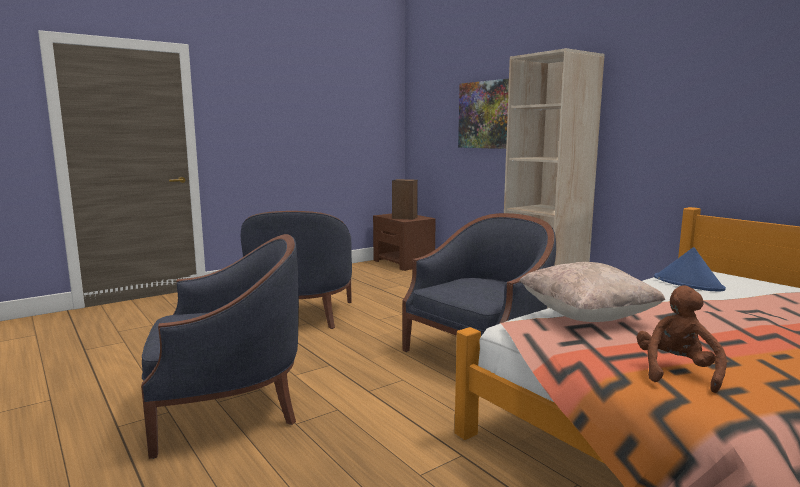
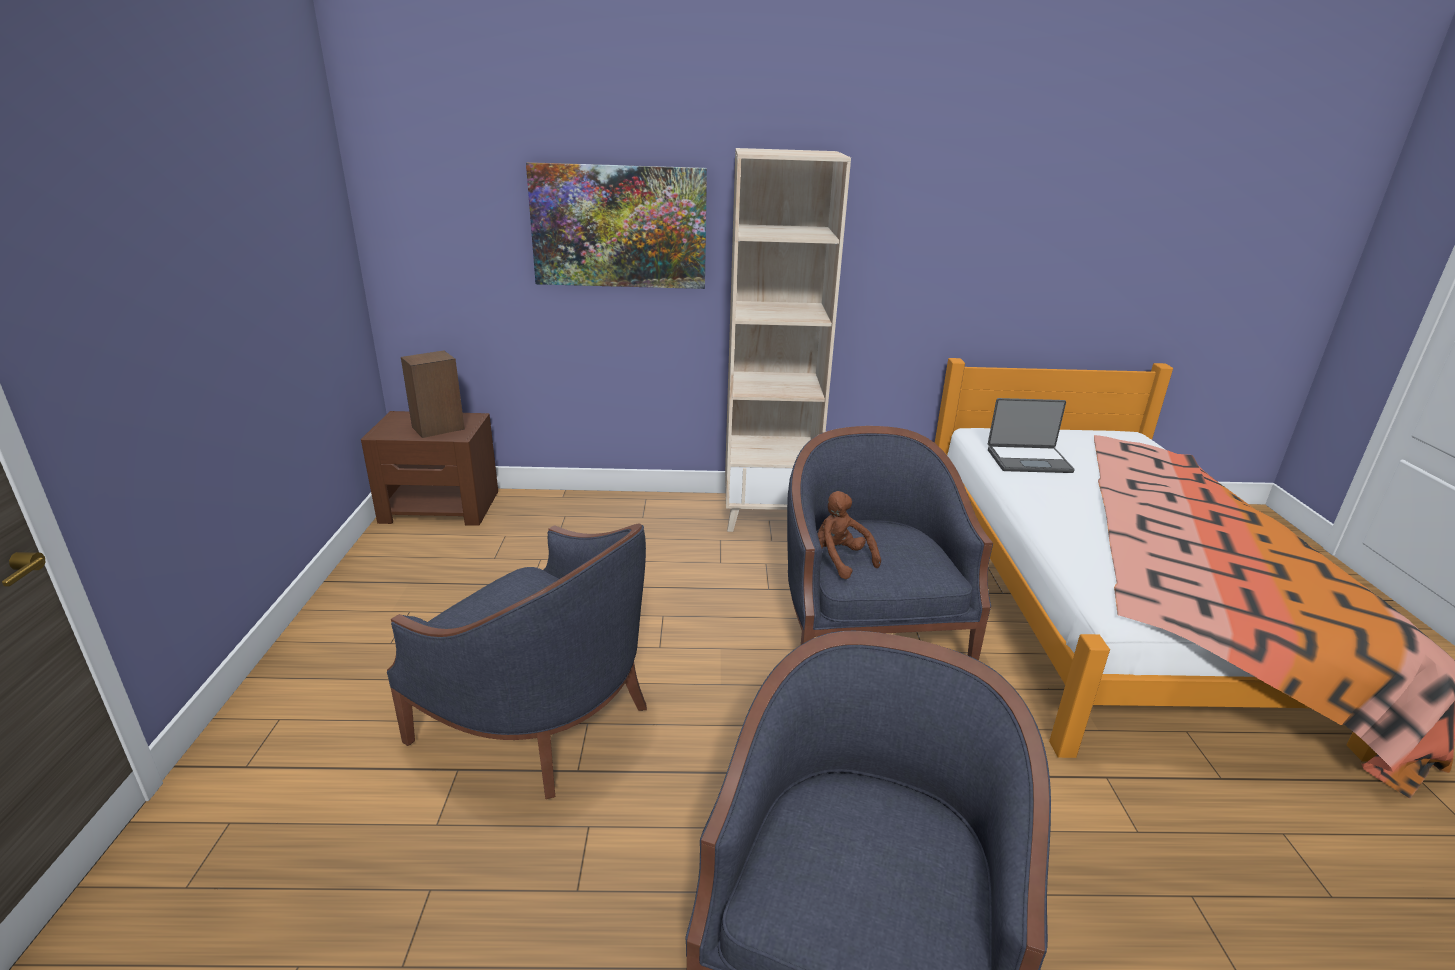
camera: 55 degrees left, 15 degrees up
beige pillow [519,262,665,322] -> none
brown plush toy [637,285,727,393] -> brown plush toy moved to [818,491,881,579]
blue hat [654,247,726,291] -> laptop [988,398,1075,473]

